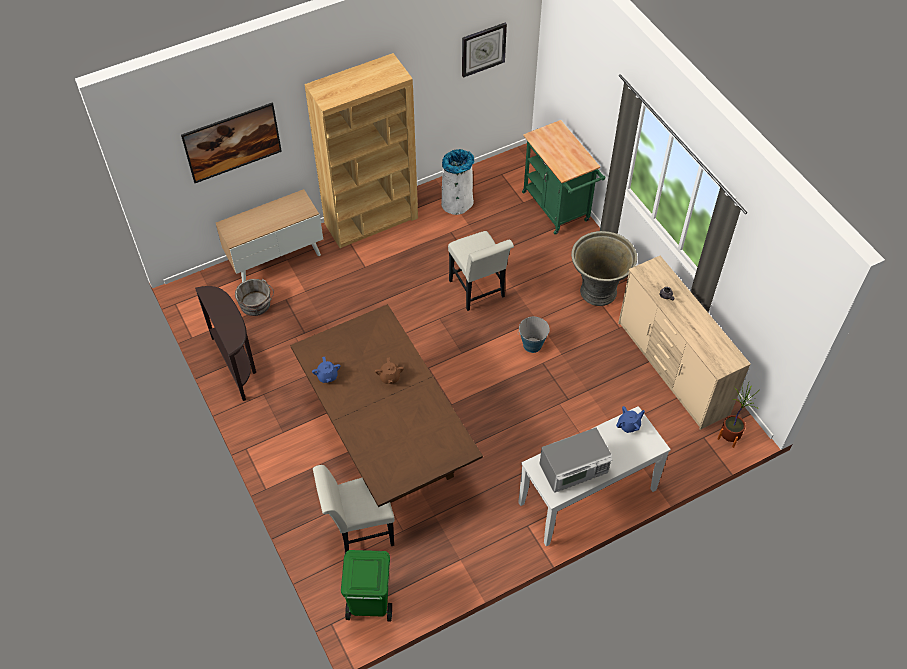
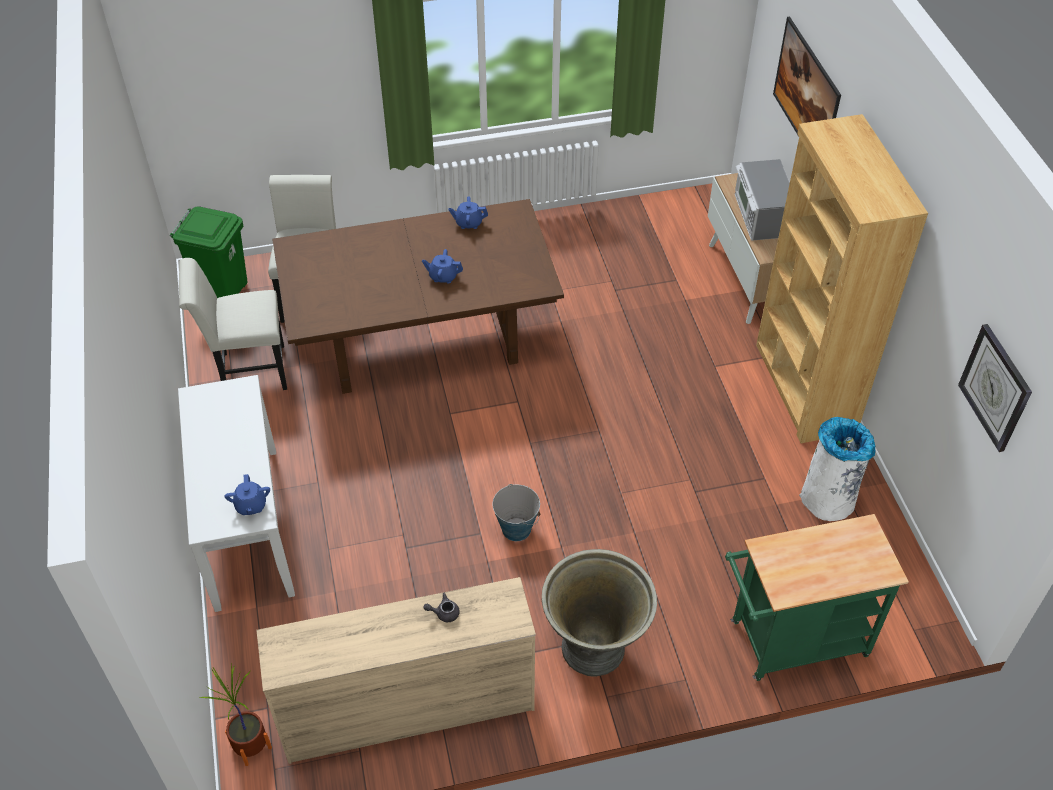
camera: 105 degrees right, 5 degrees down
brown console table [195,286,256,401] -> none
grey bucket [235,279,274,316] -> none
brown teapot [375,358,404,384] -> blue teapot [422,249,463,284]
white chair [448,231,514,311] -> white chair moved to [179,258,287,390]
microwave [540,428,613,493] -> microwave moved to [735,159,790,240]

